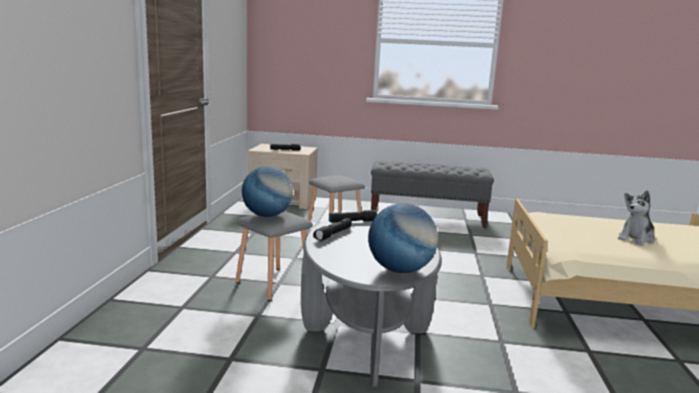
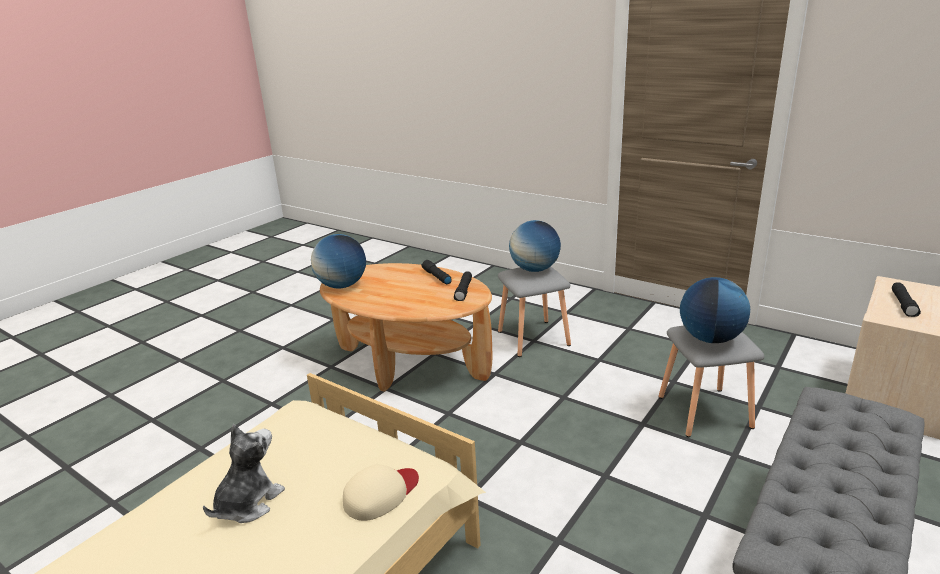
camera: 120 degrees right, 10 degrees up
grey coffee table [301,219,442,387] -> brown coffee table [320,263,492,392]
plush toy [618,190,655,246] -> plush toy turned 45 degrees clockwise [203,424,285,523]
none -> beige cap [343,465,419,521]
none -> globe [680,277,750,343]

